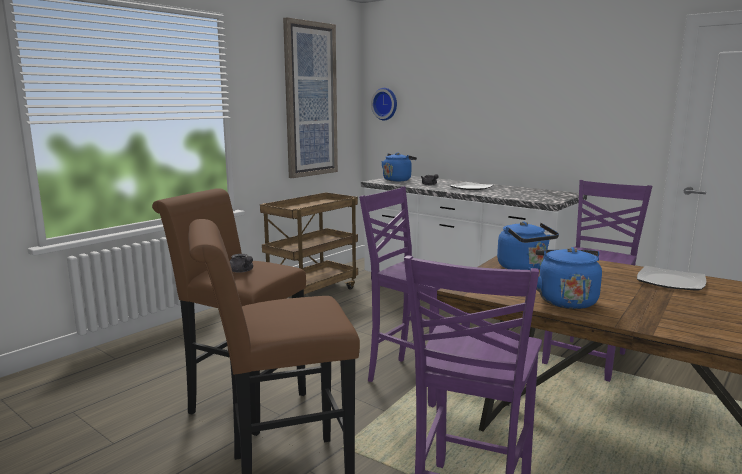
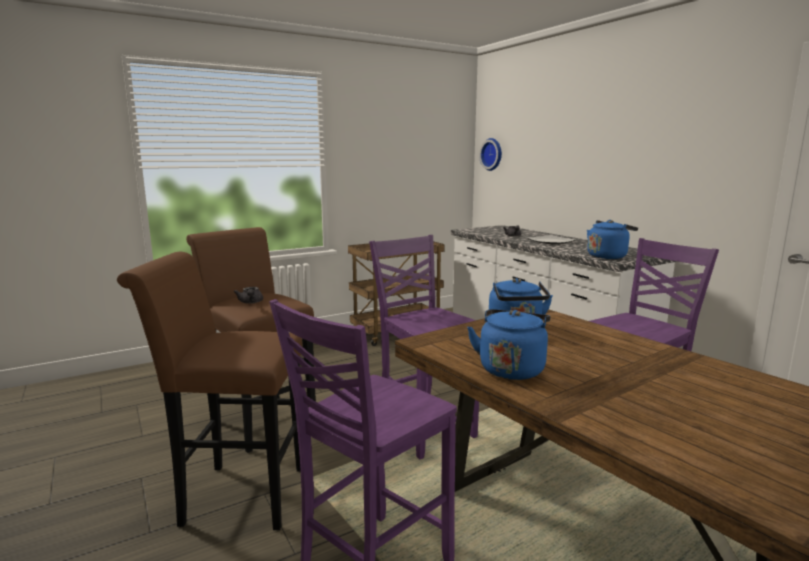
camera: 20 degrees right, 0 degrees up
picture [283,17,338,178] -> none
blue kettle [381,153,417,182] -> blue kettle moved to [587,220,638,259]
plate [637,266,706,291] -> none

